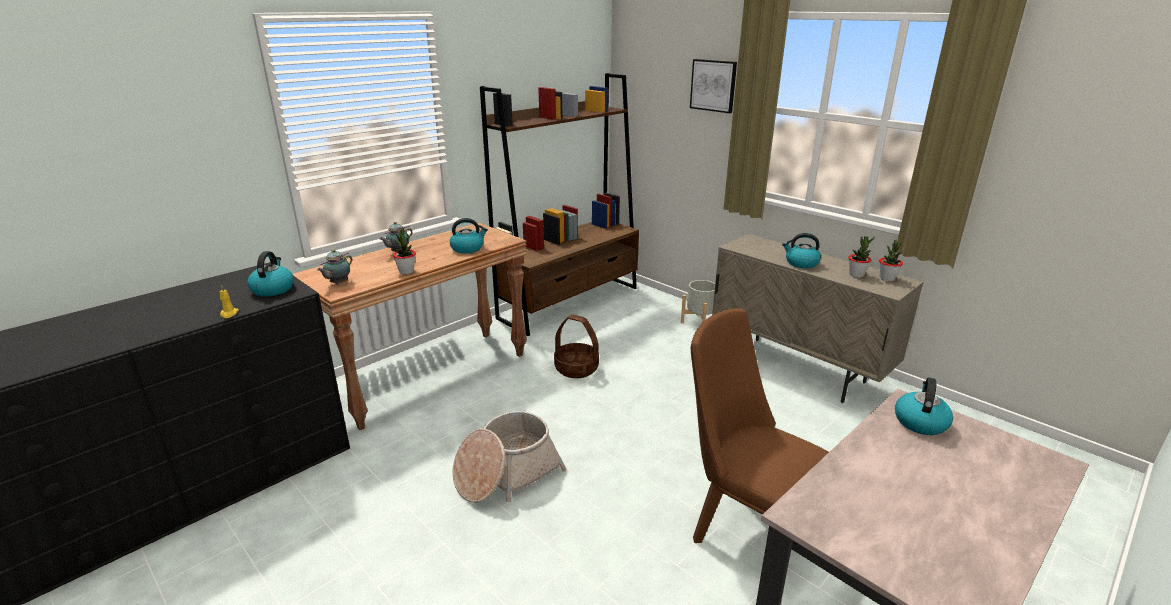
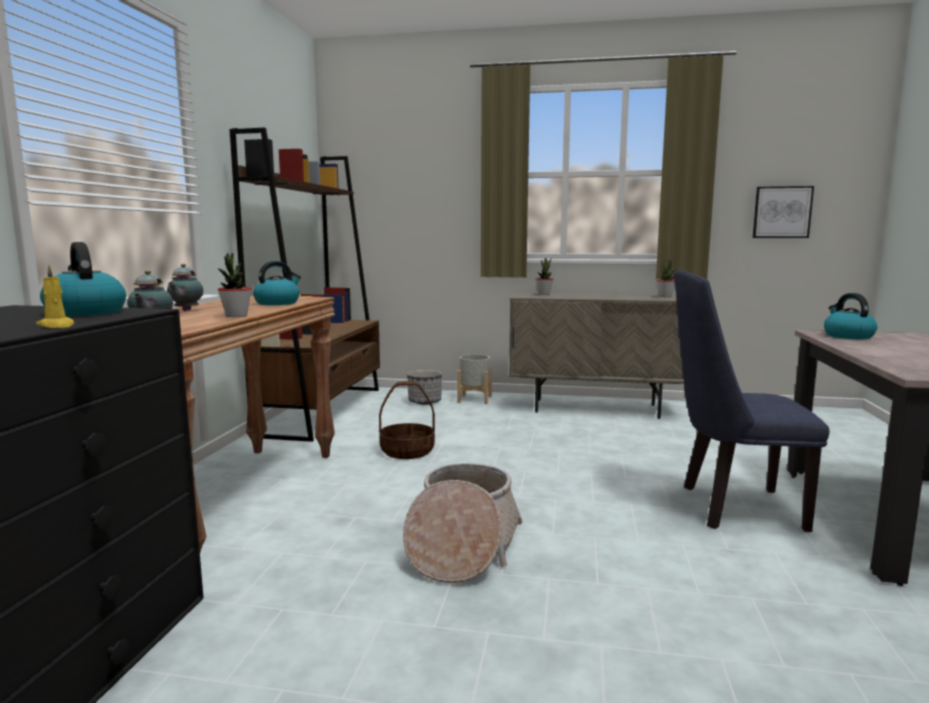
camera: 35 degrees left, 15 degrees down
picture [690,59,737,113] -> picture moved to [753,186,814,238]
brown chair [691,309,829,543] -> blue chair [674,270,829,532]
kettle [782,233,821,268] -> none
potted plant [848,236,875,278] -> potted plant moved to [535,259,553,295]
none -> planter [407,370,442,404]

